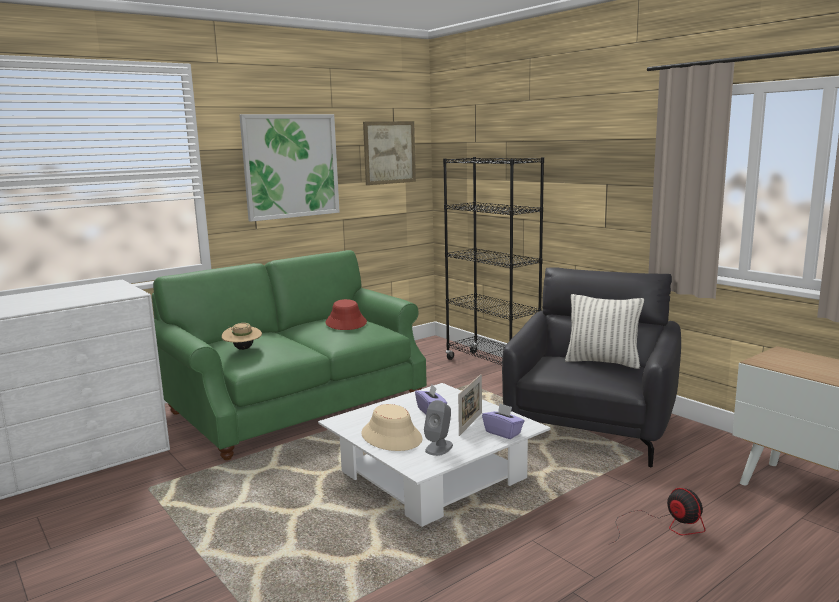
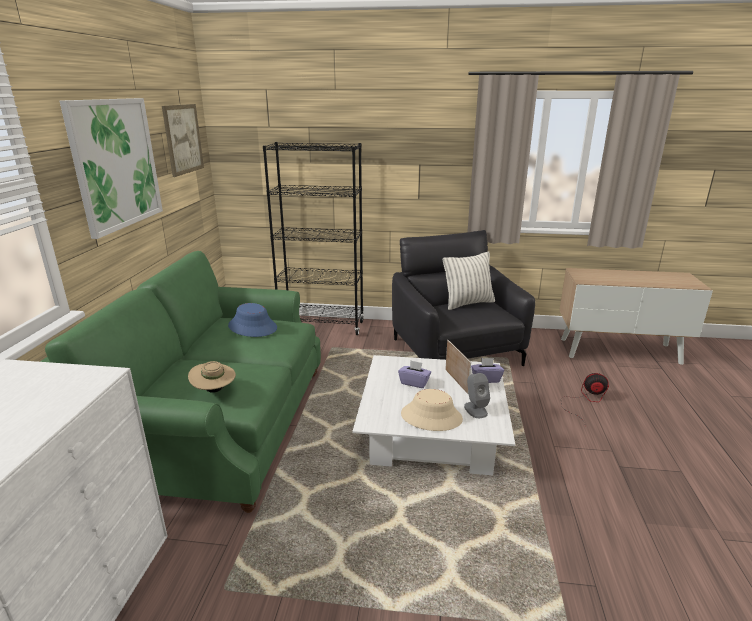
camera: 45 degrees left, 10 degrees up
red hat [325,299,367,330] -> blue hat [228,303,277,337]

